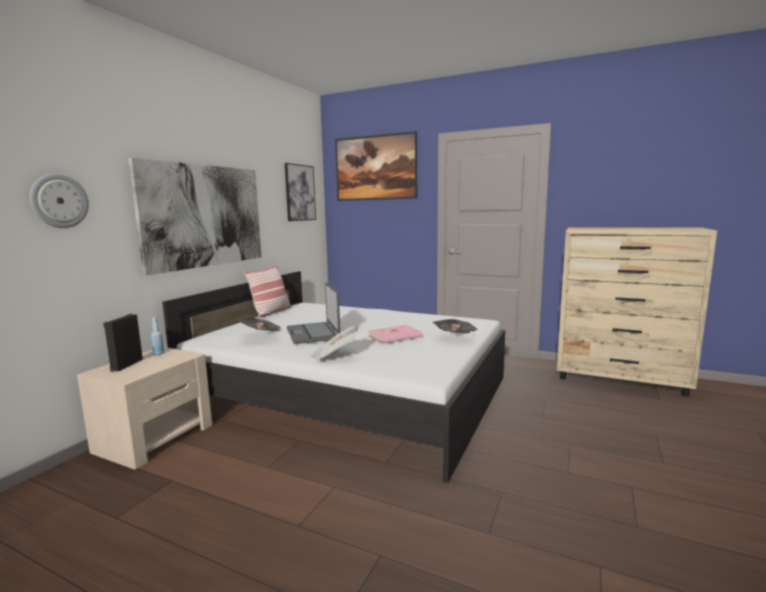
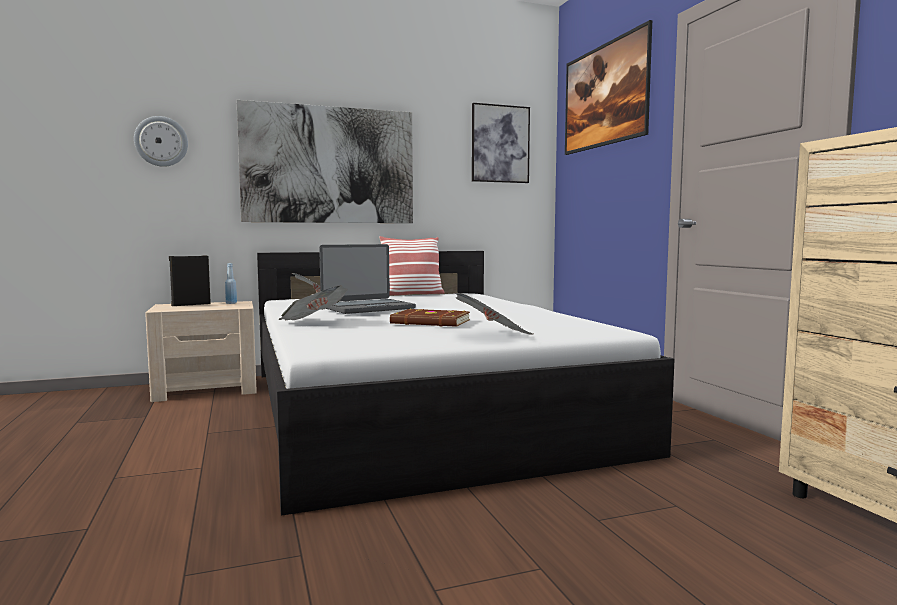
camera: 45 degrees right, 5 degrees down
laptop [287,283,340,344] -> laptop turned 150 degrees counterclockwise [319,244,416,314]
pink book [369,325,422,344] -> brown book [390,309,470,327]

